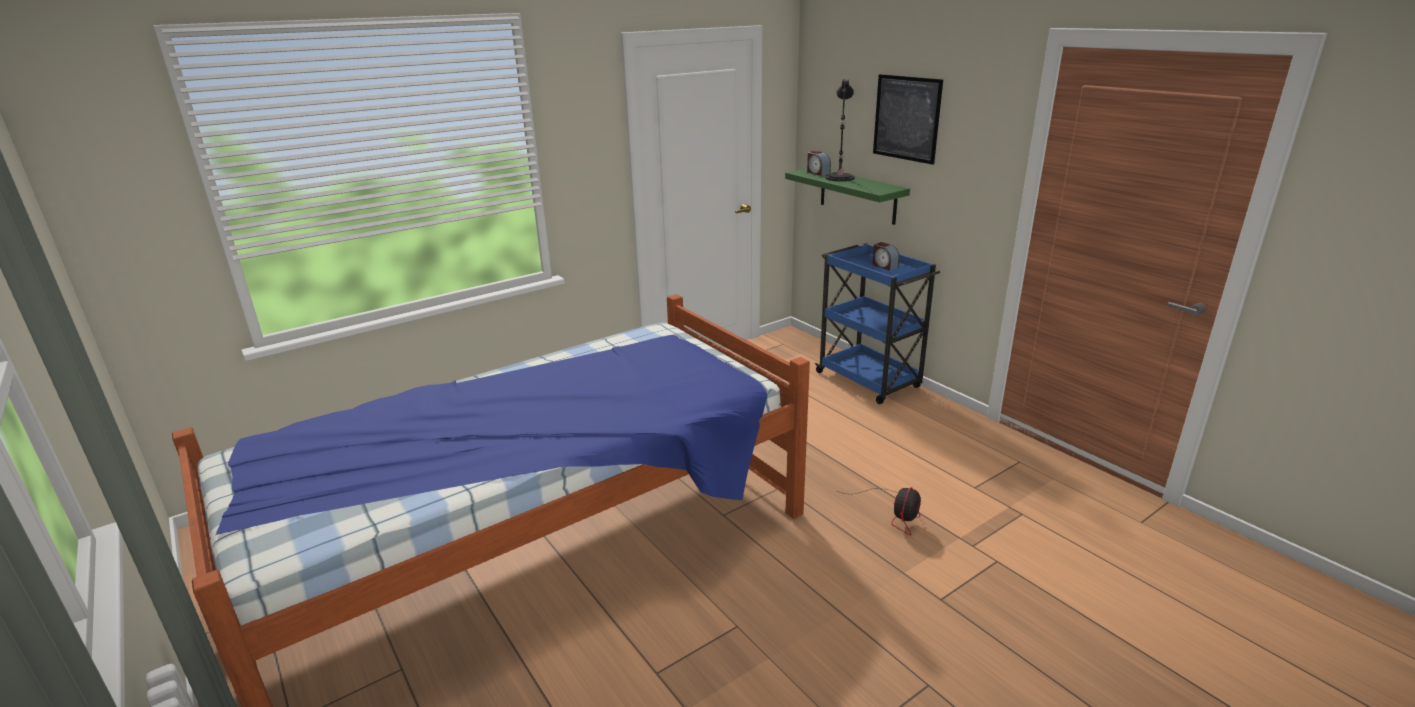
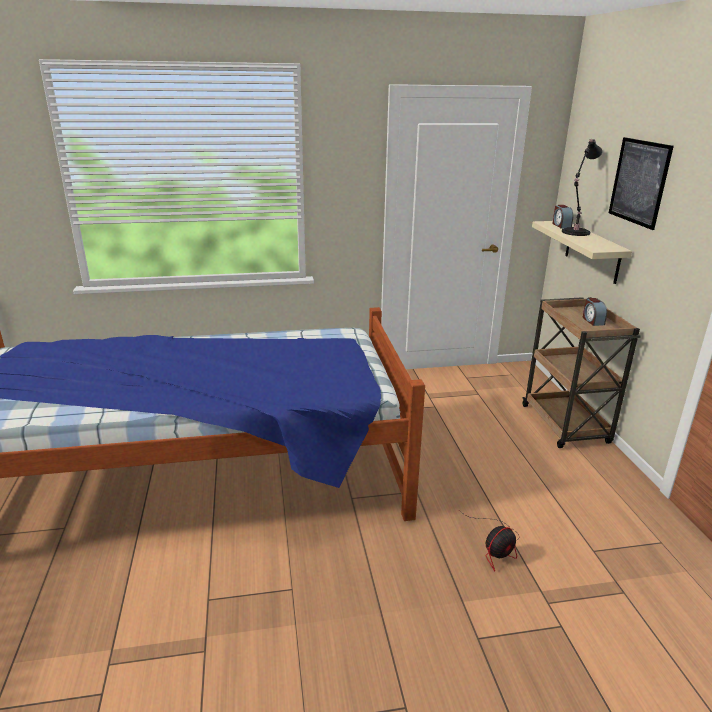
camera: 25 degrees right, 0 degrees up
green shelf [785,169,910,225] -> beige shelf [532,221,632,284]
blue cart [814,243,940,404] -> brown cart [522,297,641,448]

